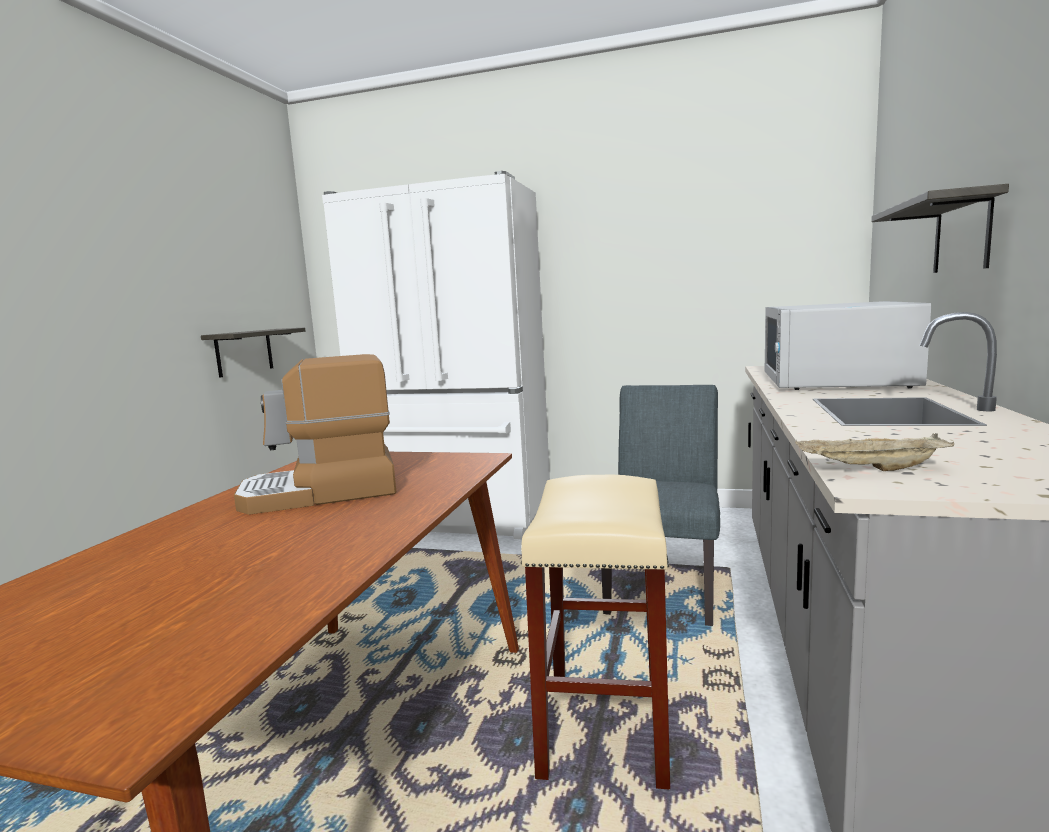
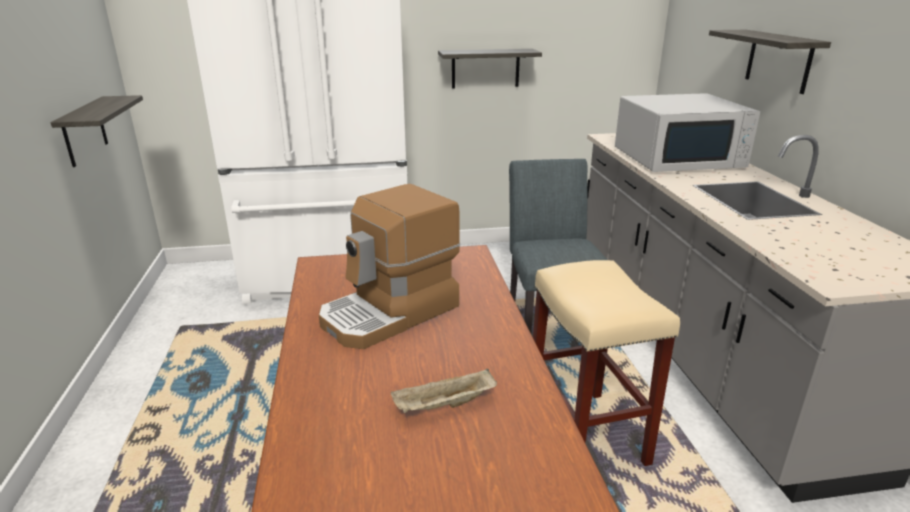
camera: 25 degrees left, 15 degrees up
white microwave [765,301,931,390] -> white microwave turned 90 degrees counterclockwise [615,93,760,172]
beige tray [795,433,954,471] -> beige tray moved to [391,368,497,413]
none -> shelf [438,49,542,88]

